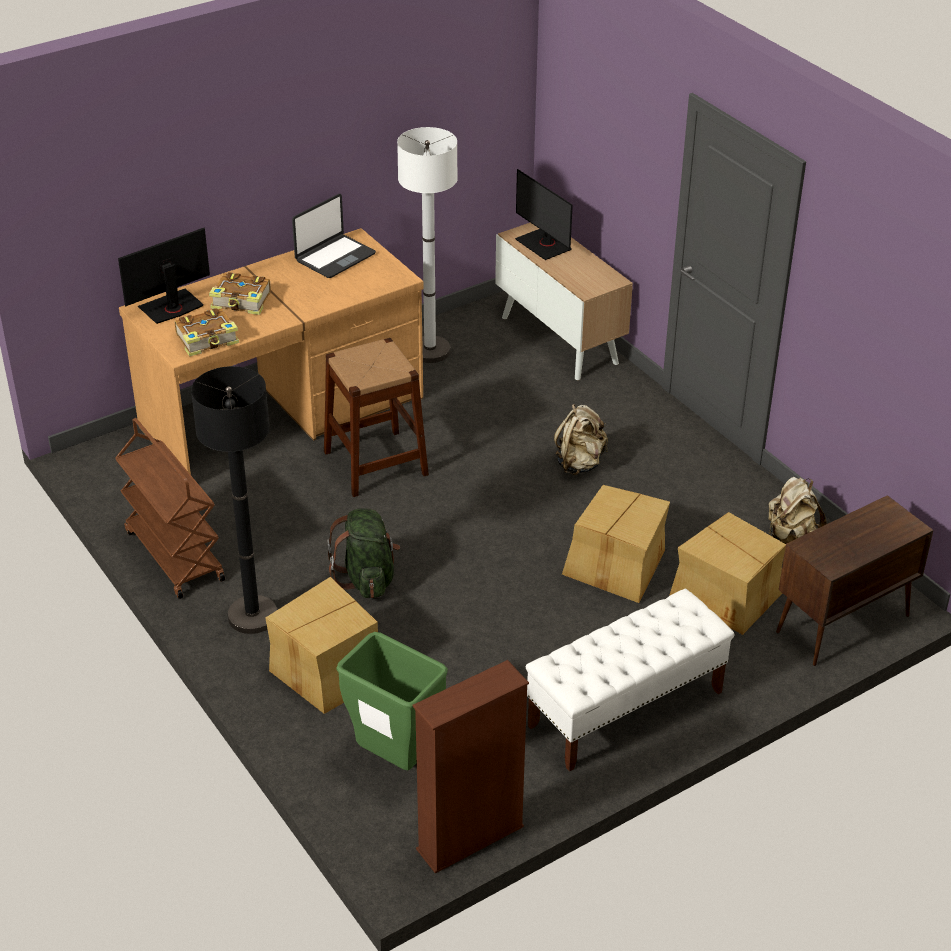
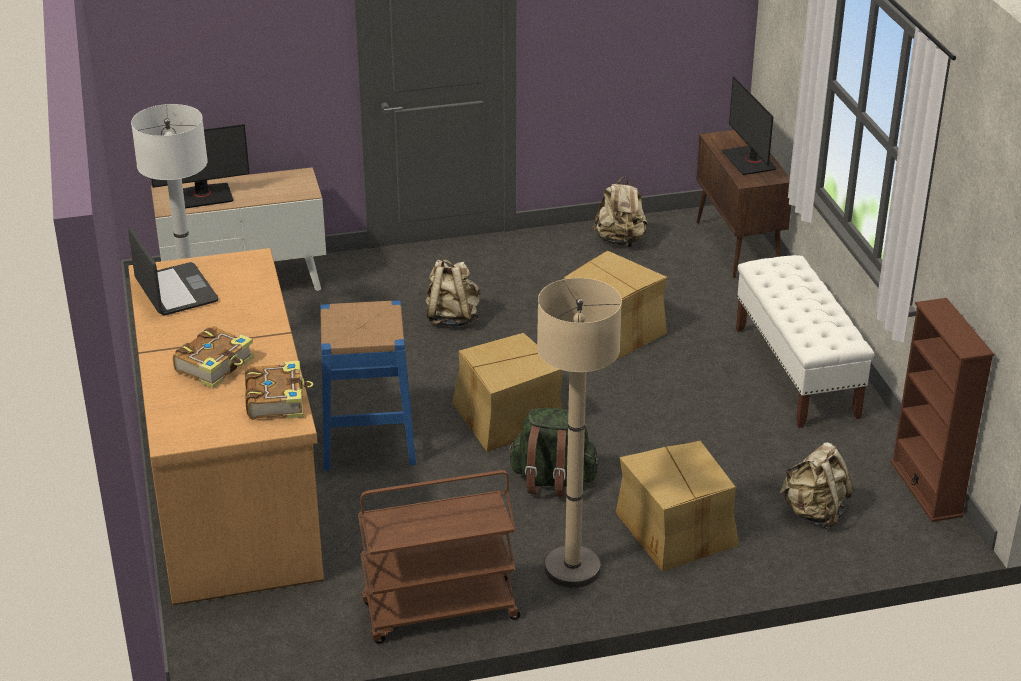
camera: 70 degrees left, 5 degrees down
monitor [118,228,210,324] -> monitor moved to [721,76,776,175]
black floor lamp [191,366,277,634] -> beige floor lamp [537,278,622,588]
brown stool [324,338,429,497] -> blue stool [321,300,416,471]
green trash can [336,632,448,770] -> beige backpack [780,442,854,529]
cardboard box [669,512,786,635] -> cardboard box moved to [452,333,563,452]

